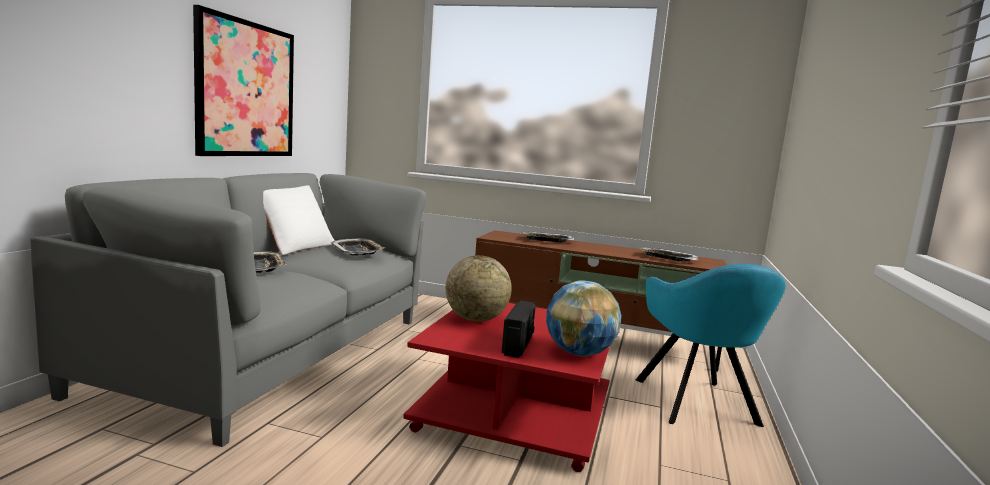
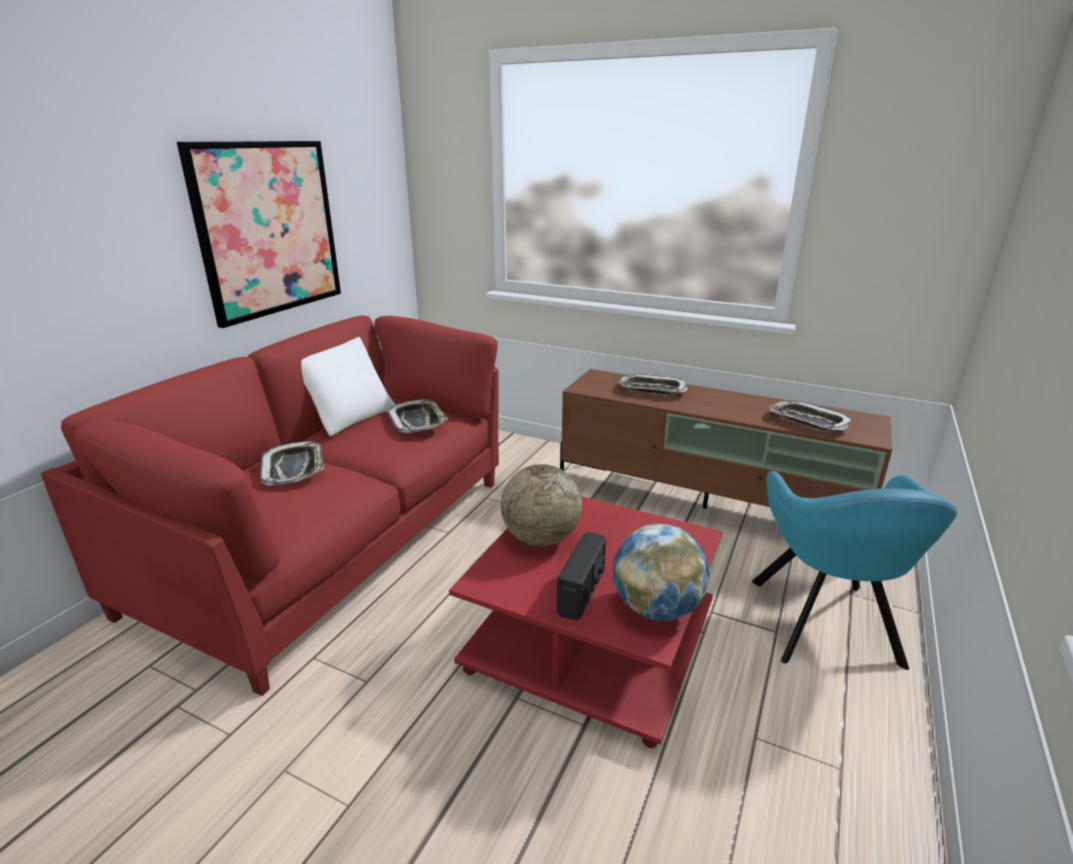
camera: 10 degrees right, 15 degrees up
grey sofa [30,173,427,447] -> red sofa [41,315,499,696]

